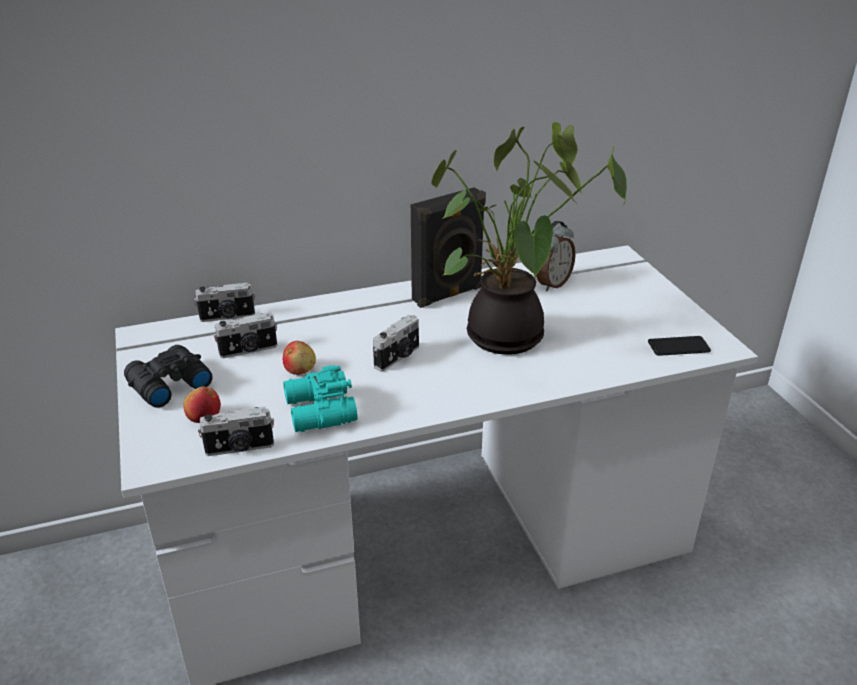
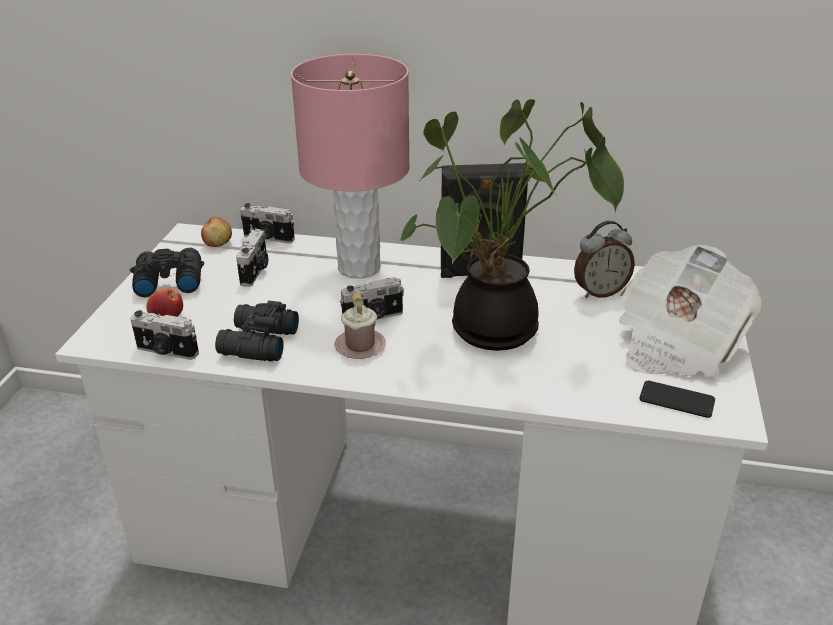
camera: 30 degrees right, 0 degrees up
camera [214,312,277,358] -> camera turned 90 degrees counterclockwise [236,229,268,287]
apple [283,341,316,375] -> apple moved to [201,217,232,247]
turquoise binoculars [283,365,358,432] -> black binoculars [215,301,299,361]
none -> pink table lamp [291,54,410,279]
none -> pink mug [334,294,386,359]
none -> newspaper [619,245,762,377]

